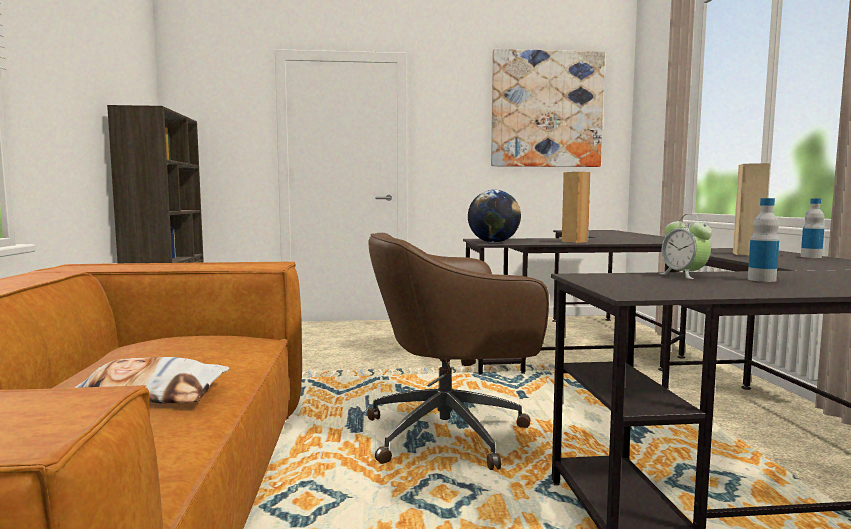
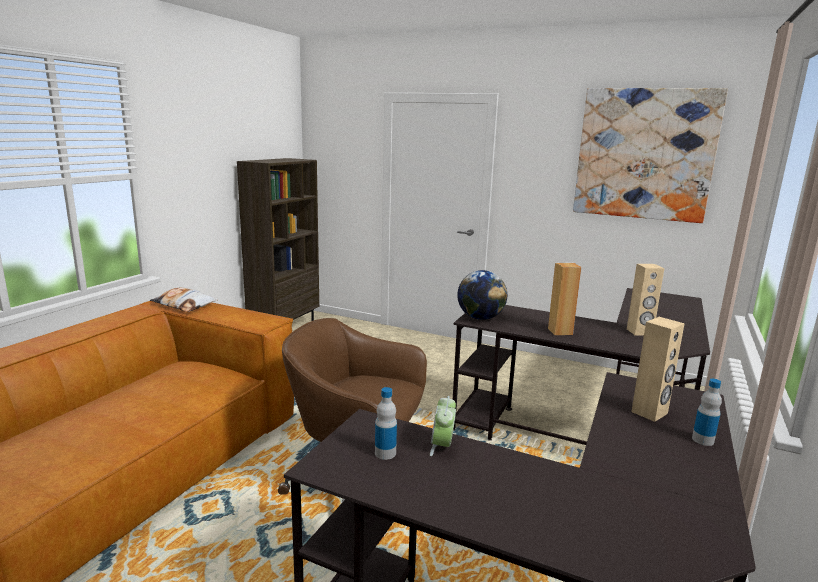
camera: 30 degrees right, 10 degrees up
pillow [75,357,230,404] -> pillow moved to [150,287,218,312]
bottle [748,198,779,282] -> bottle moved to [375,387,397,460]
none -> beige speaker [627,264,665,335]

